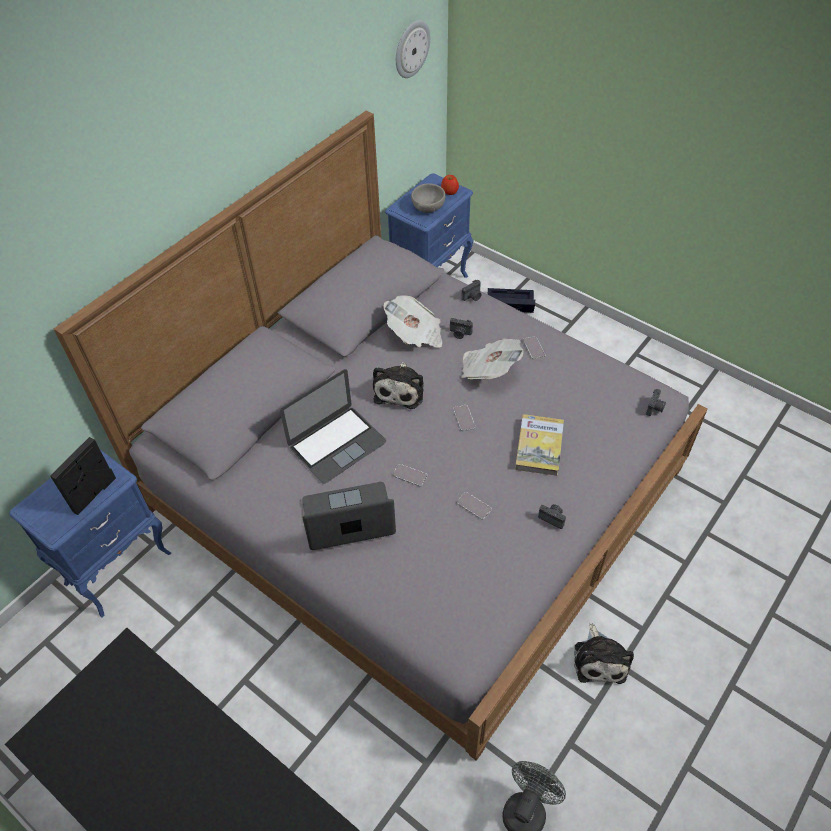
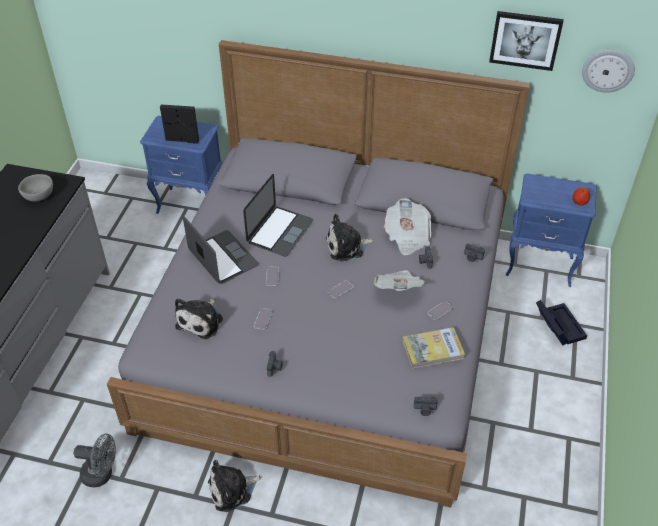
camera: 65 degrees right, 5 degrees down
laptop [280,369,386,483] -> laptop turned 90 degrees counterclockwise [243,174,313,257]
grey bowl [411,183,445,213] -> grey bowl moved to [18,174,53,201]
book [515,414,564,476] -> book moved to [402,327,465,369]
none -> plush toy [175,297,223,339]
none -> picture [489,11,564,71]

